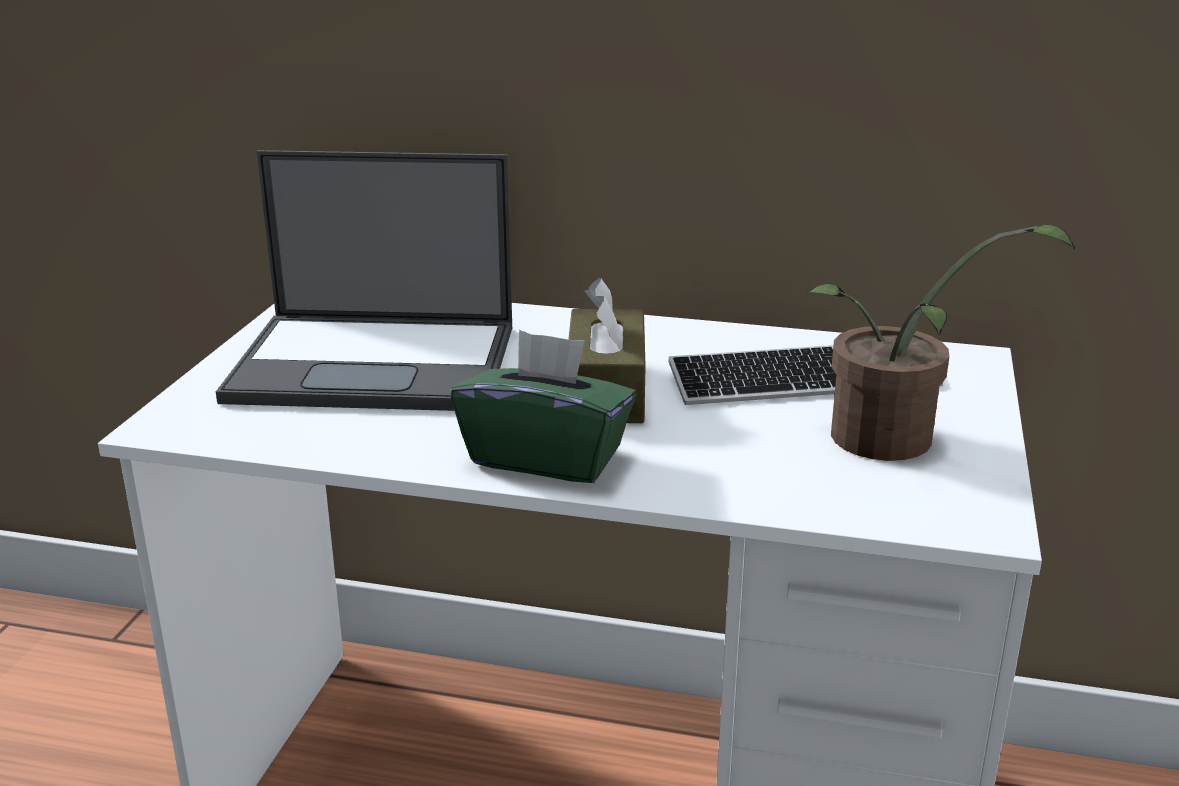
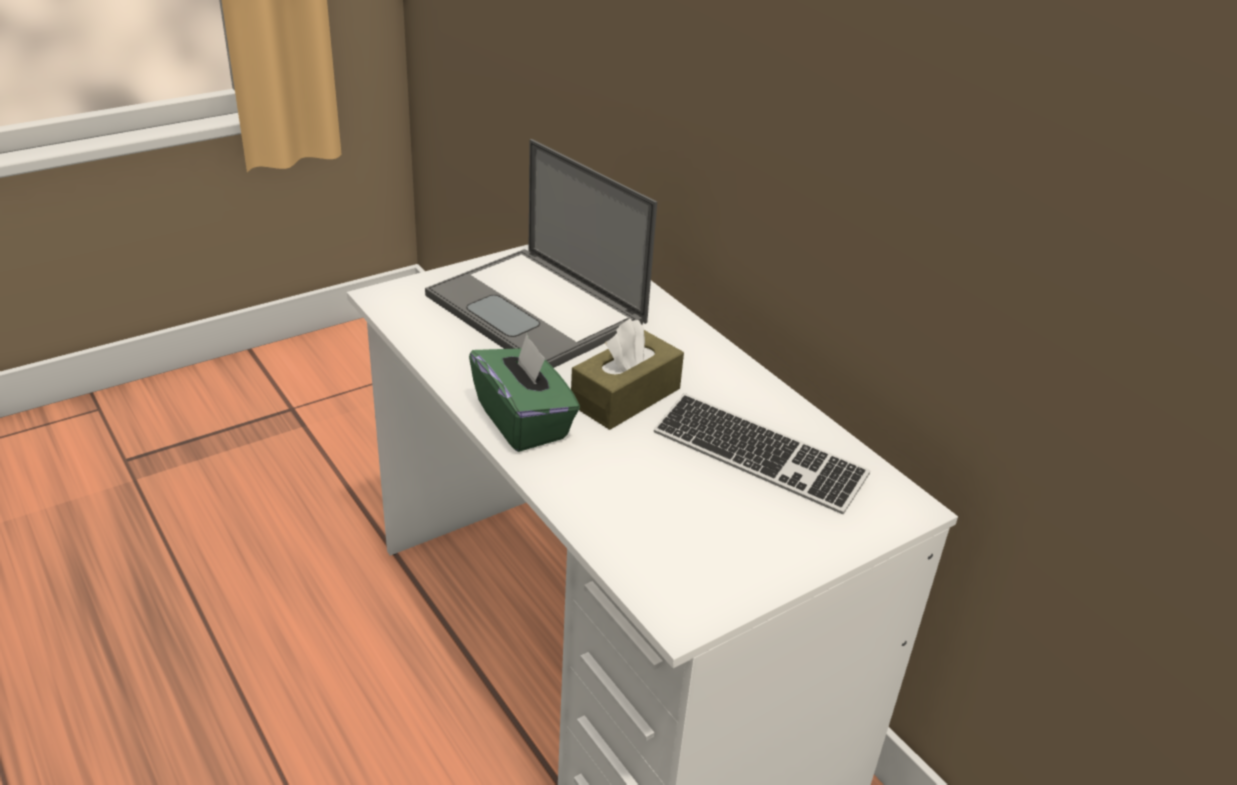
camera: 40 degrees right, 10 degrees up
potted plant [807,224,1075,461] -> none

